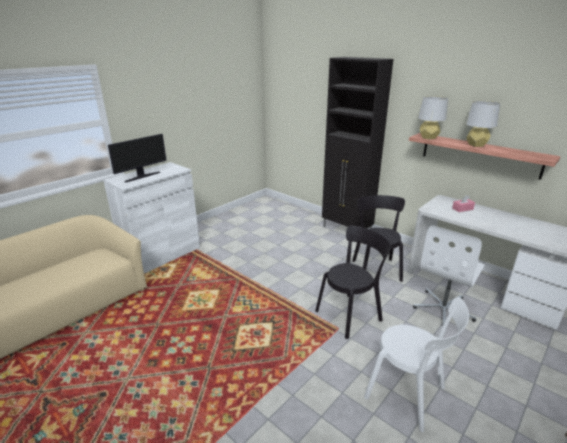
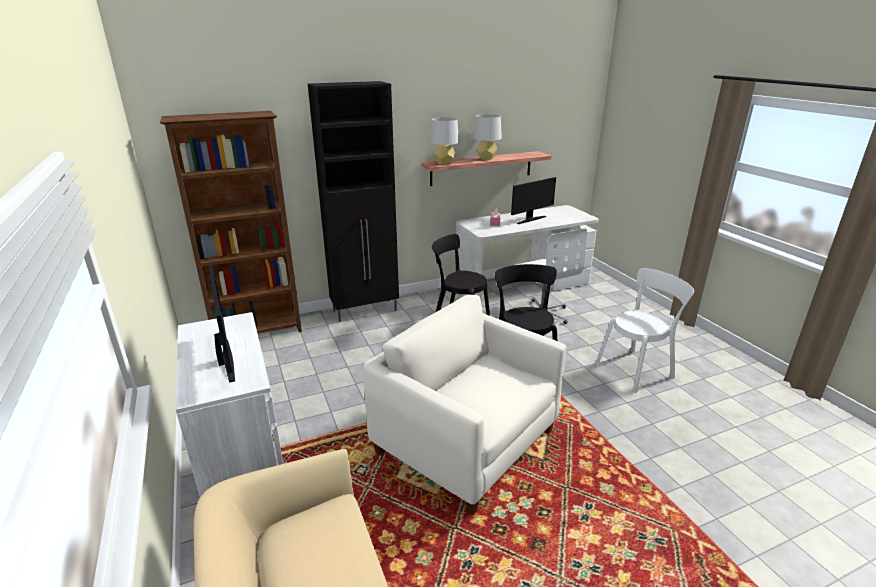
camera: 65 degrees left, 0 degrees up
none -> brown bookcase [160,111,302,334]
none -> white armchair [363,295,566,516]
none -> monitor [511,177,556,224]

